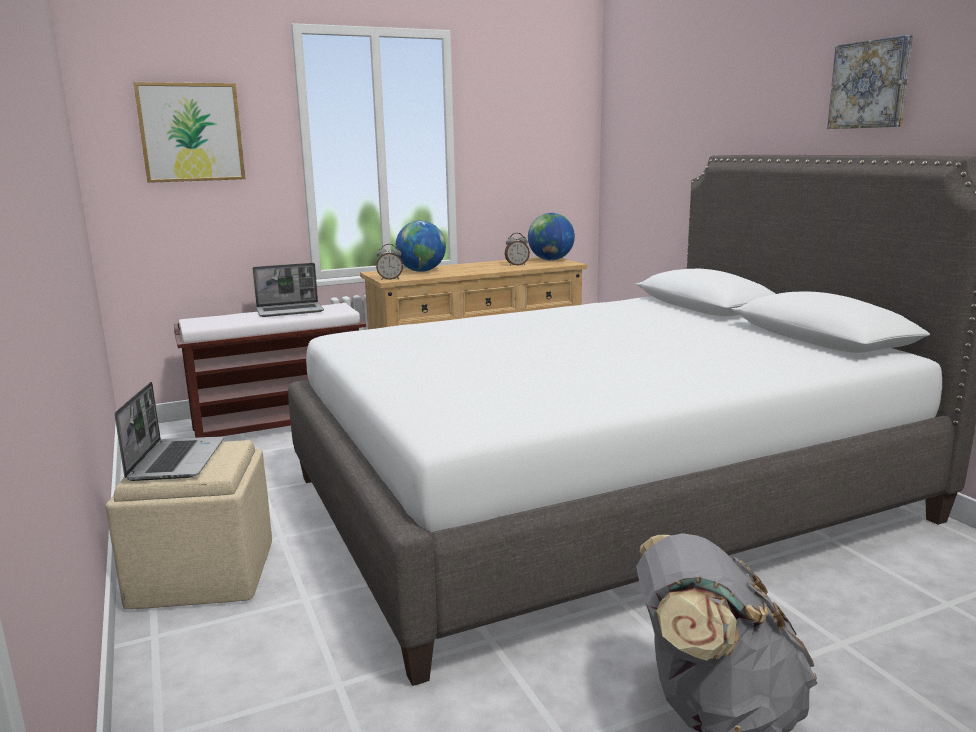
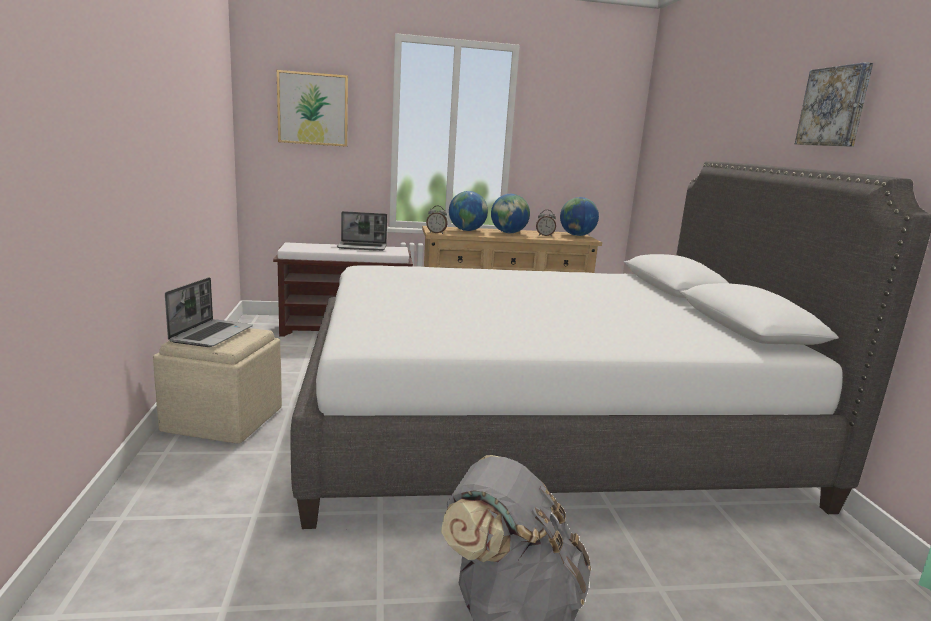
camera: 15 degrees right, 0 degrees up
none -> globe [491,194,530,233]

